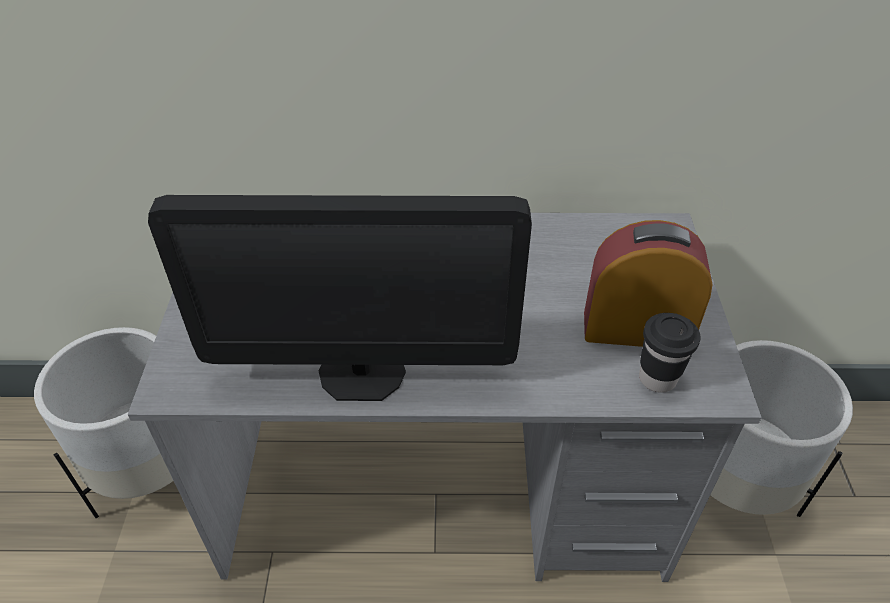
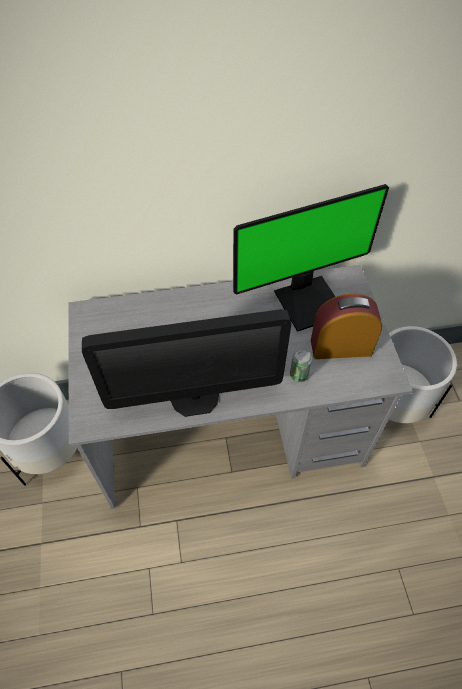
camera: 10 degrees left, 10 degrees up
black cup [639,313,701,393] -> none
none -> monitor [233,184,389,332]
none -> can [290,349,312,382]

